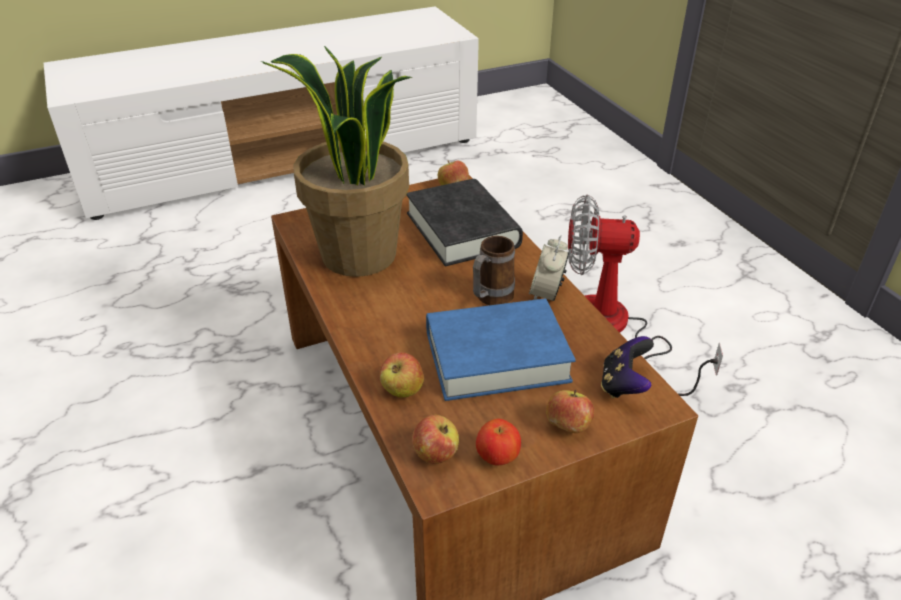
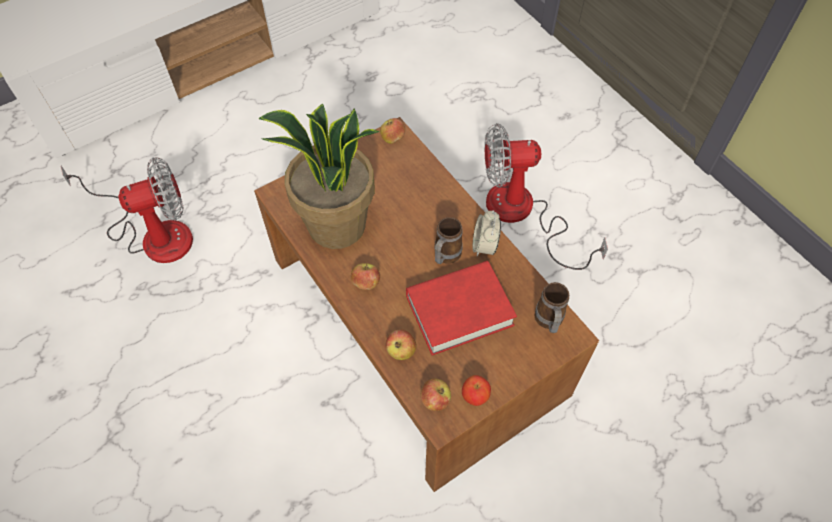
camera: 10 degrees left, 20 degrees up
black book [406,179,523,266] -> none
blue book [426,299,576,401] -> red book [406,261,517,355]
apple [546,390,594,433] -> apple moved to [351,263,380,290]
game controller [601,336,654,398] -> mug [535,282,569,333]
none -> fan [61,157,193,263]

